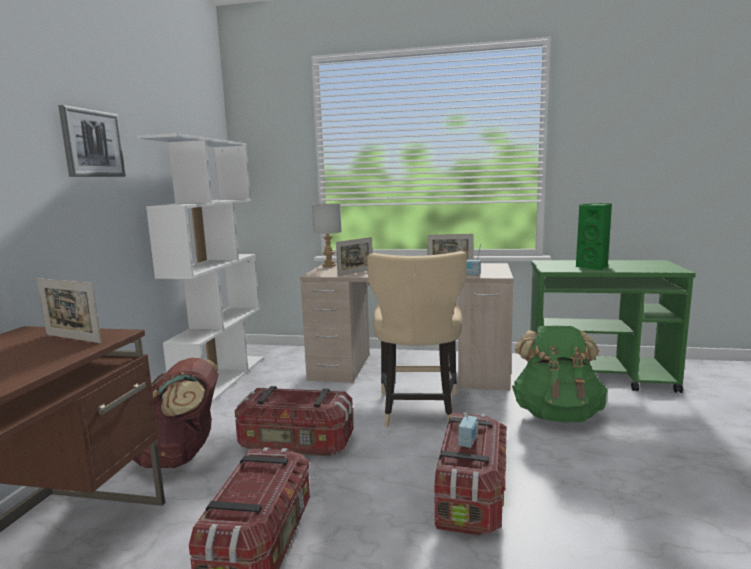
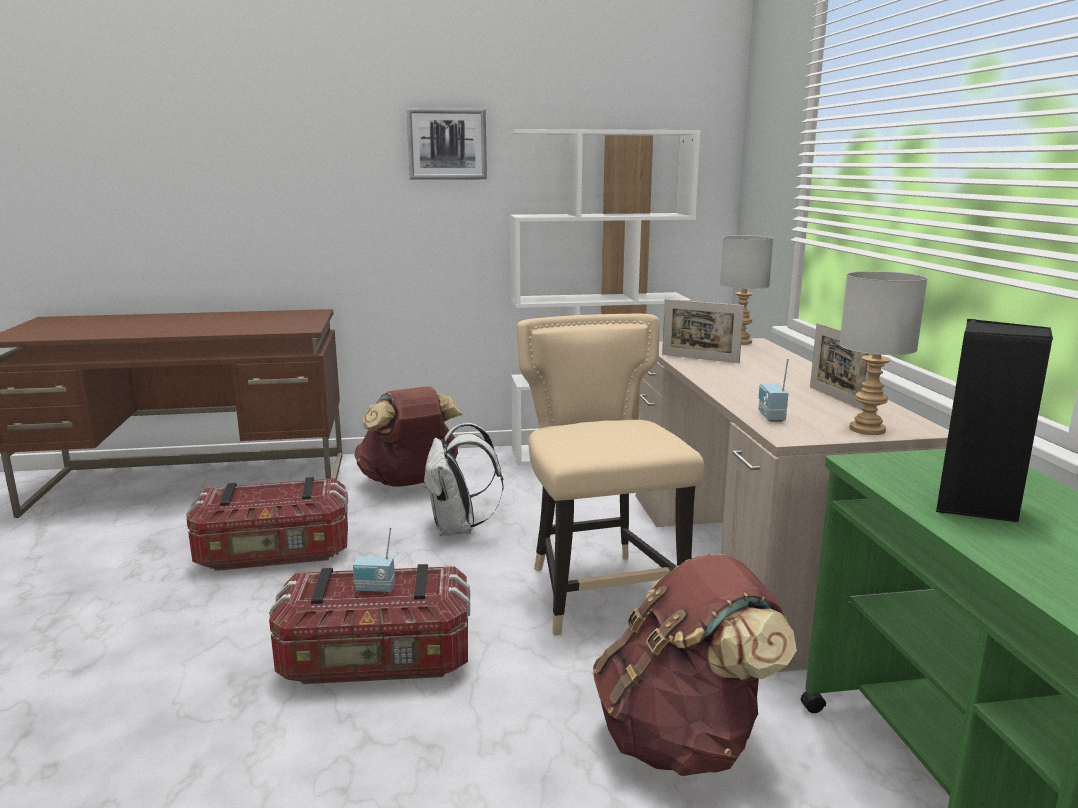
camera: 70 degrees right, 5 degrees up
picture frame [37,278,102,343] -> none
storage box [235,386,354,456] -> white backpack [423,423,504,536]
beige chair [367,251,467,427] -> beige chair turned 90 degrees clockwise [517,314,704,636]
green backpack [512,326,607,422] -> brown backpack [593,554,797,776]
green speaker [576,203,612,270] -> black speaker [936,319,1053,522]
none -> grey table lamp [839,271,927,435]

